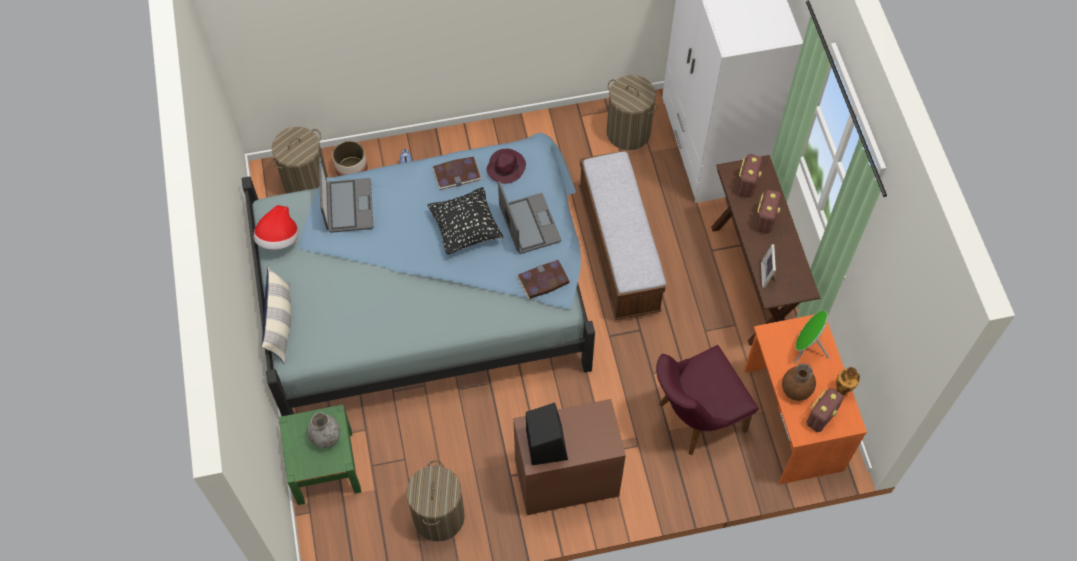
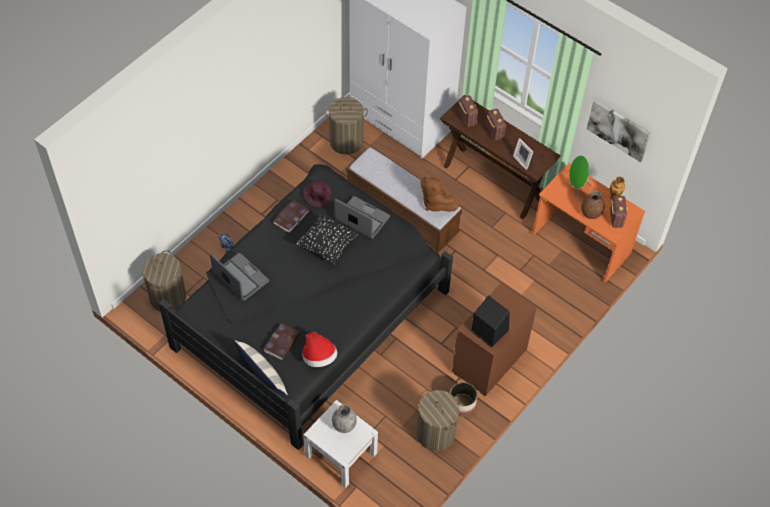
camera: 40 degrees left, 5 degrees down
blue bed [242,133,595,416] -> black bed [159,164,453,450]
hat [253,205,298,250] -> hat moved to [302,332,337,367]
green nightstand [279,405,361,505] -> white nightstand [303,400,378,488]
planter [332,141,368,176] -> planter moved to [450,382,478,417]
book [517,260,570,299] -> book moved to [264,323,300,360]
purple chair [656,345,759,455] -> none
none -> brown plush toy [421,177,459,212]
none -> picture [587,99,651,162]

